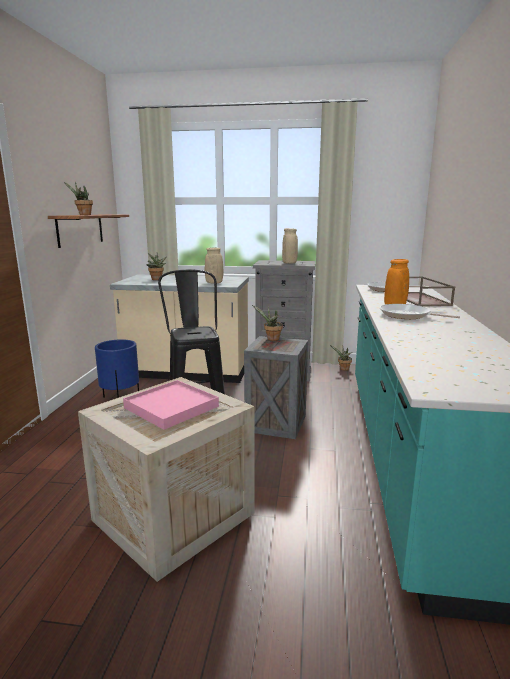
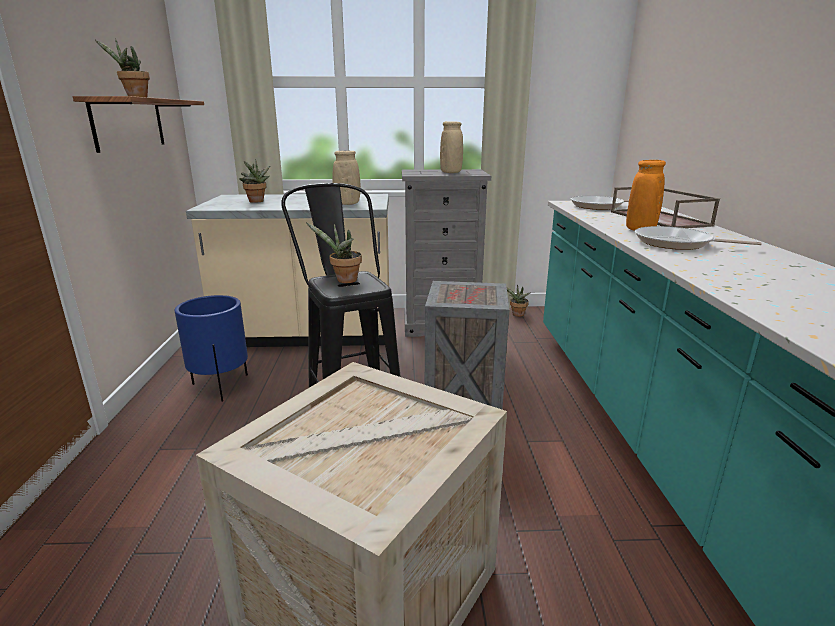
camera: 10 degrees left, 5 degrees up
pink tray [123,380,219,430] -> none
potted plant [252,305,283,341] -> potted plant moved to [306,223,362,283]

